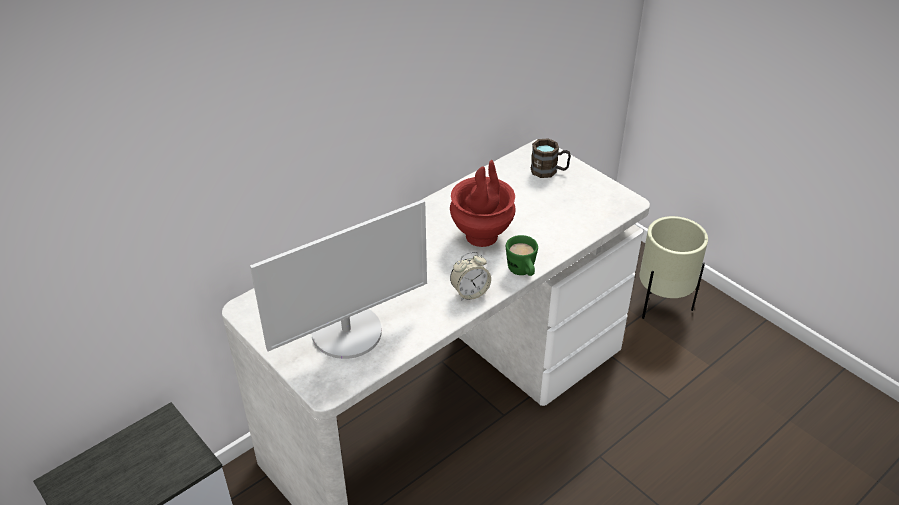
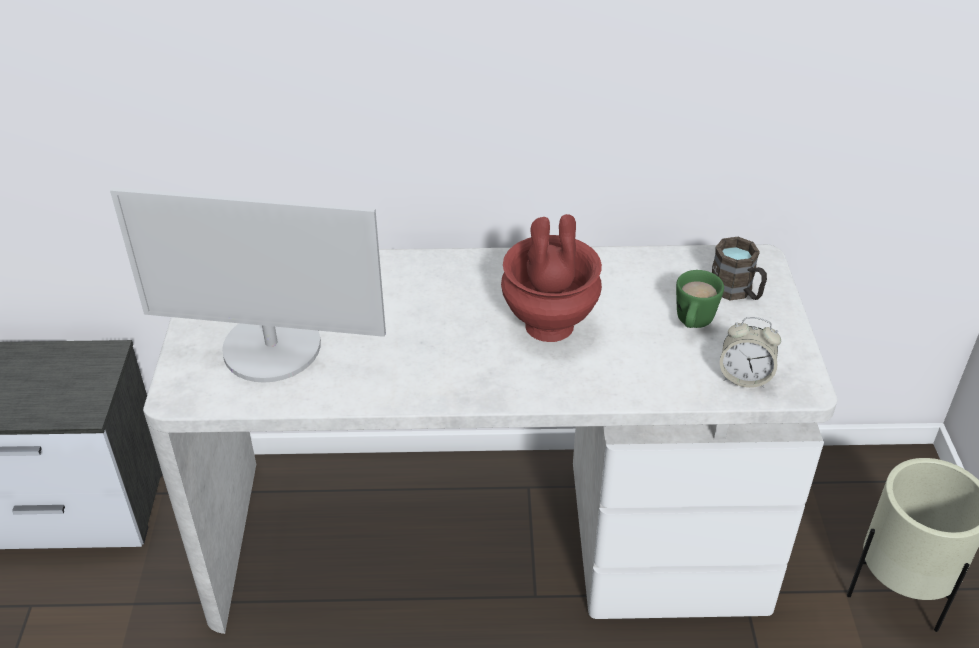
camera: 40 degrees right, 0 degrees up
alarm clock [450,252,491,301] -> alarm clock moved to [720,317,781,388]
green mug [506,235,538,276] -> green mug moved to [676,270,724,328]

